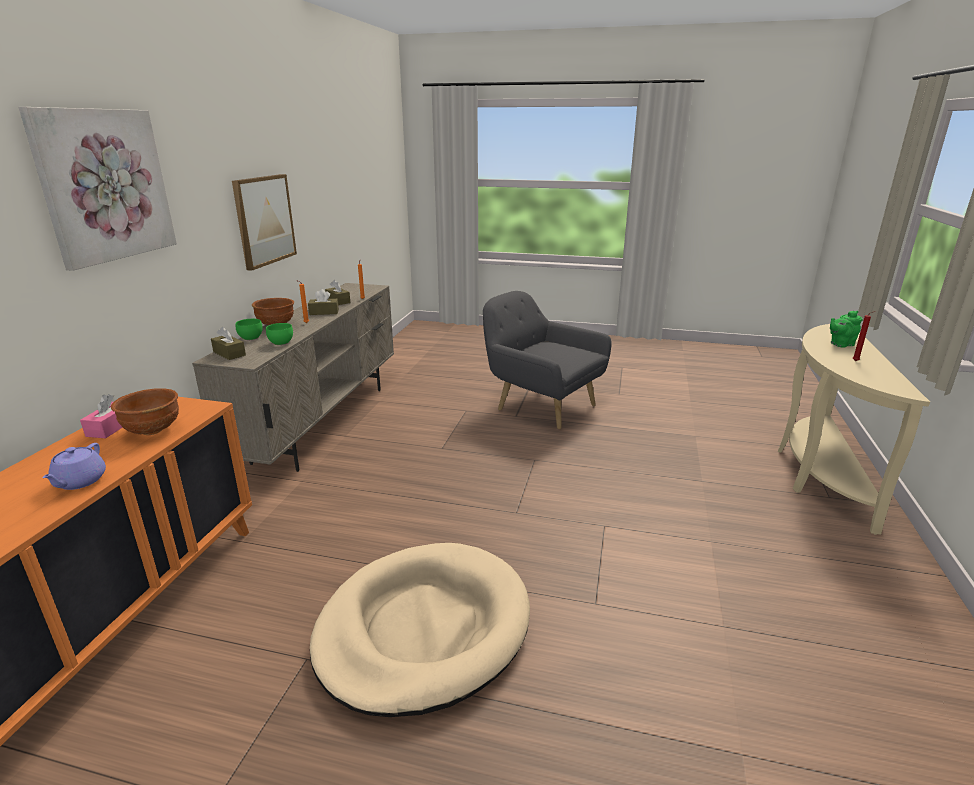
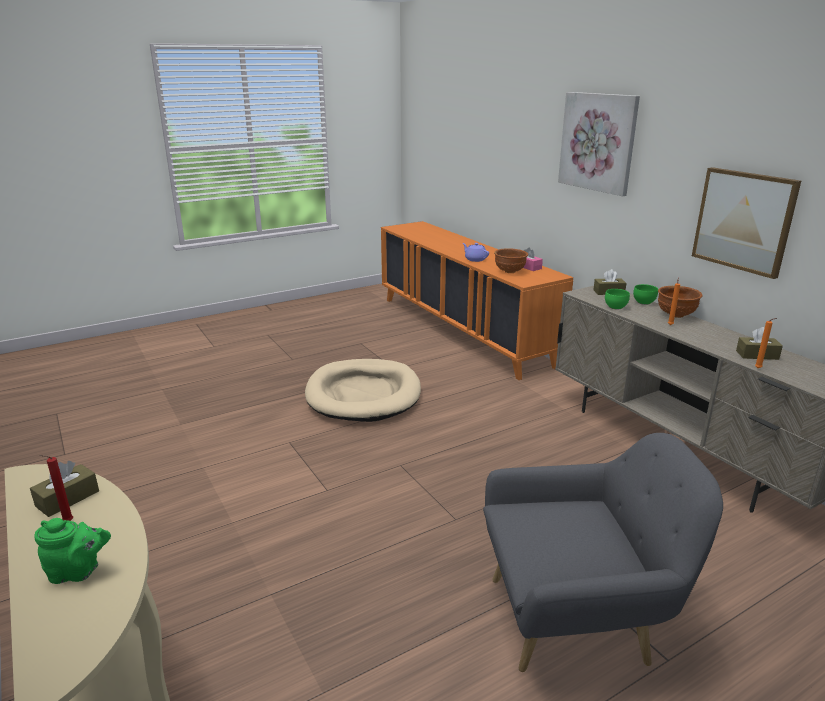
camera: 135 degrees right, 0 degrees up
brown tissue box [308,289,339,315] -> brown tissue box moved to [30,461,99,517]
green teapot [830,311,863,348] -> green teapot turned 60 degrees clockwise [34,518,111,584]

